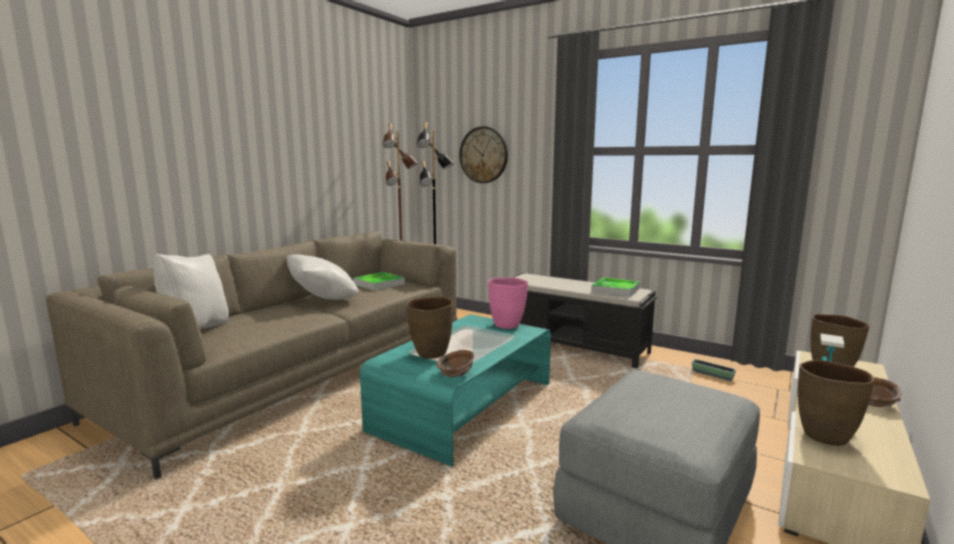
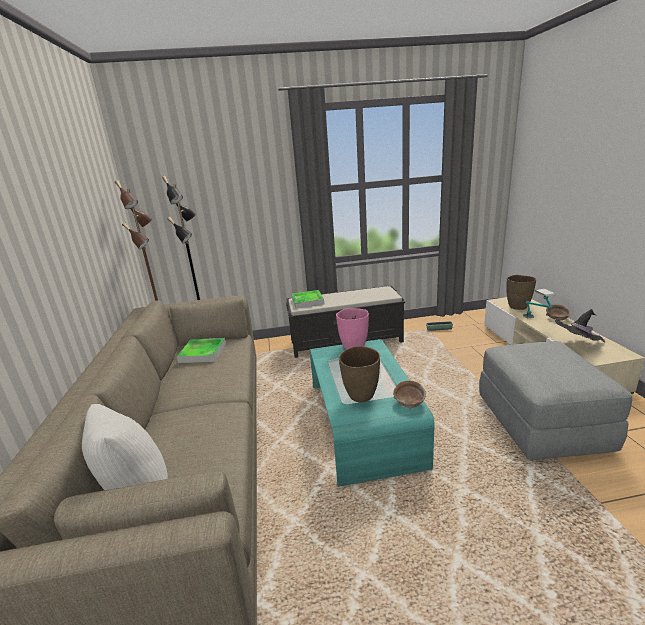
camera: 40 degrees left, 10 degrees up
white pillow [287,254,359,300] -> none
wall clock [459,126,508,183] -> none
tray [591,277,640,297] -> tray moved to [292,290,324,308]
brown vase [798,360,874,446] -> black hat [555,309,605,343]

